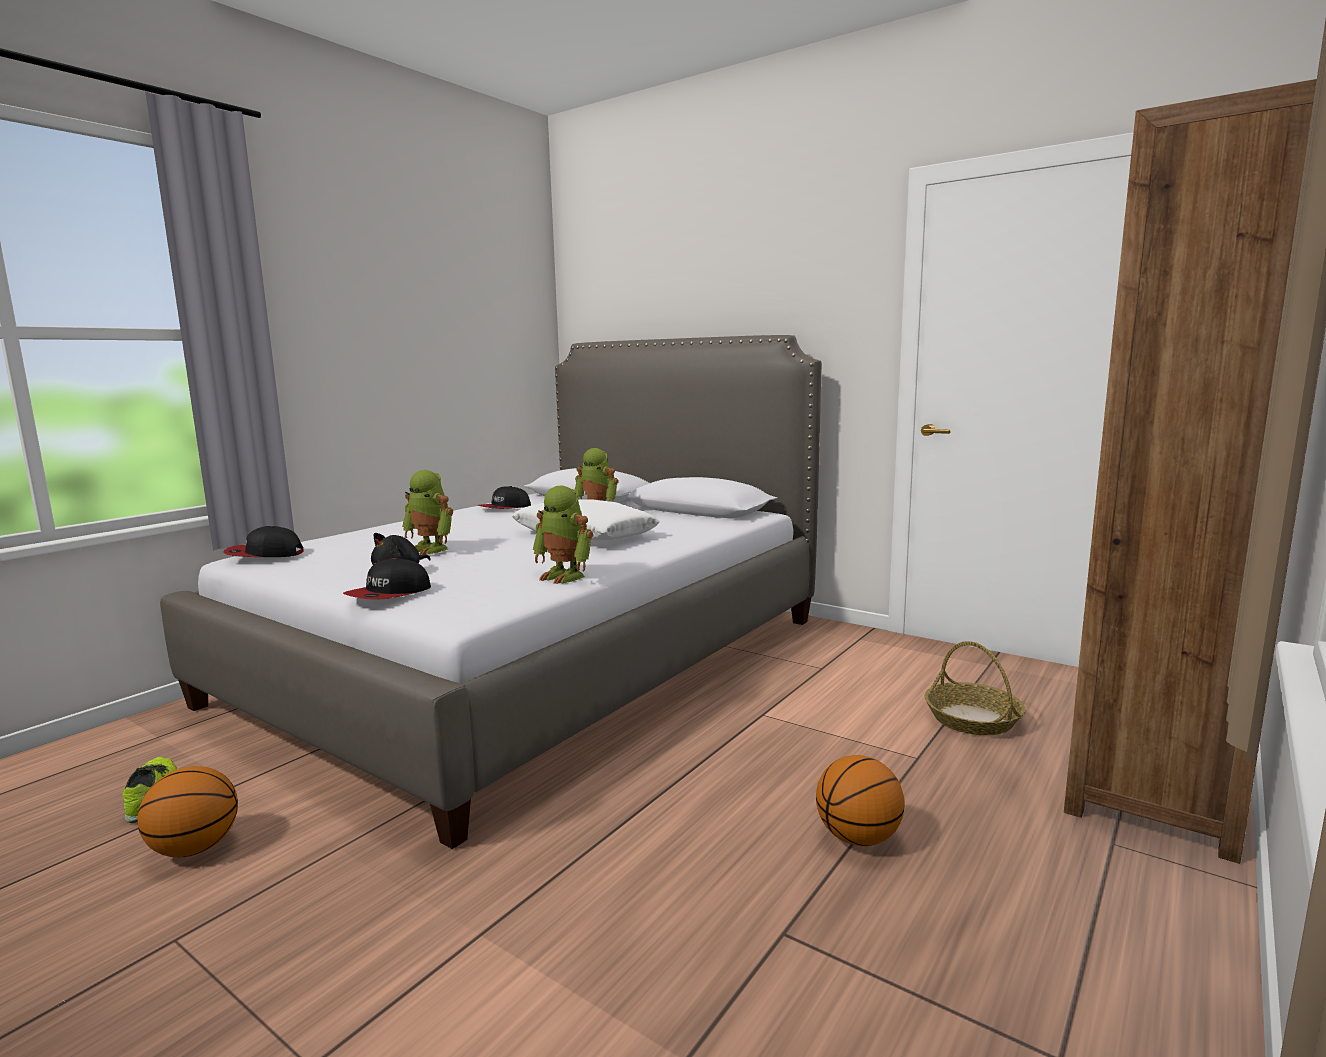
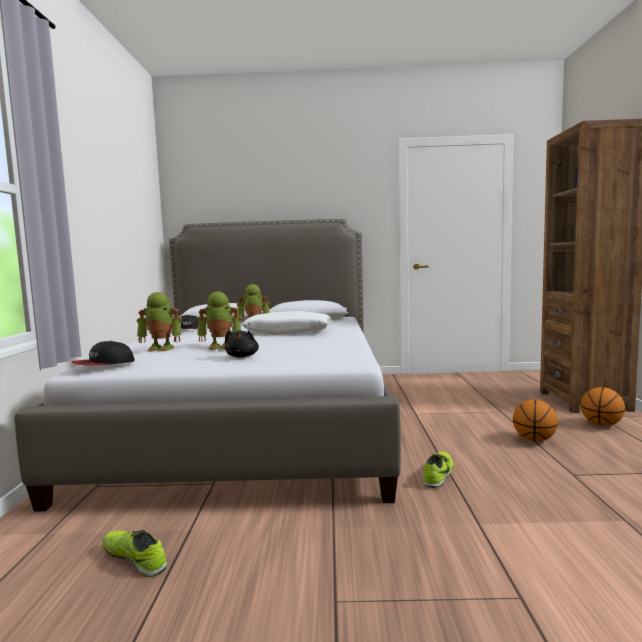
camera: 35 degrees left, 5 degrees down
basketball [137,766,238,857] -> basketball moved to [581,387,625,426]
cap [343,558,431,600] -> none
toy robot [532,485,593,584] -> toy robot moved to [137,292,182,352]
basket [925,641,1025,735] -> none
none -> shoe [423,452,454,488]

